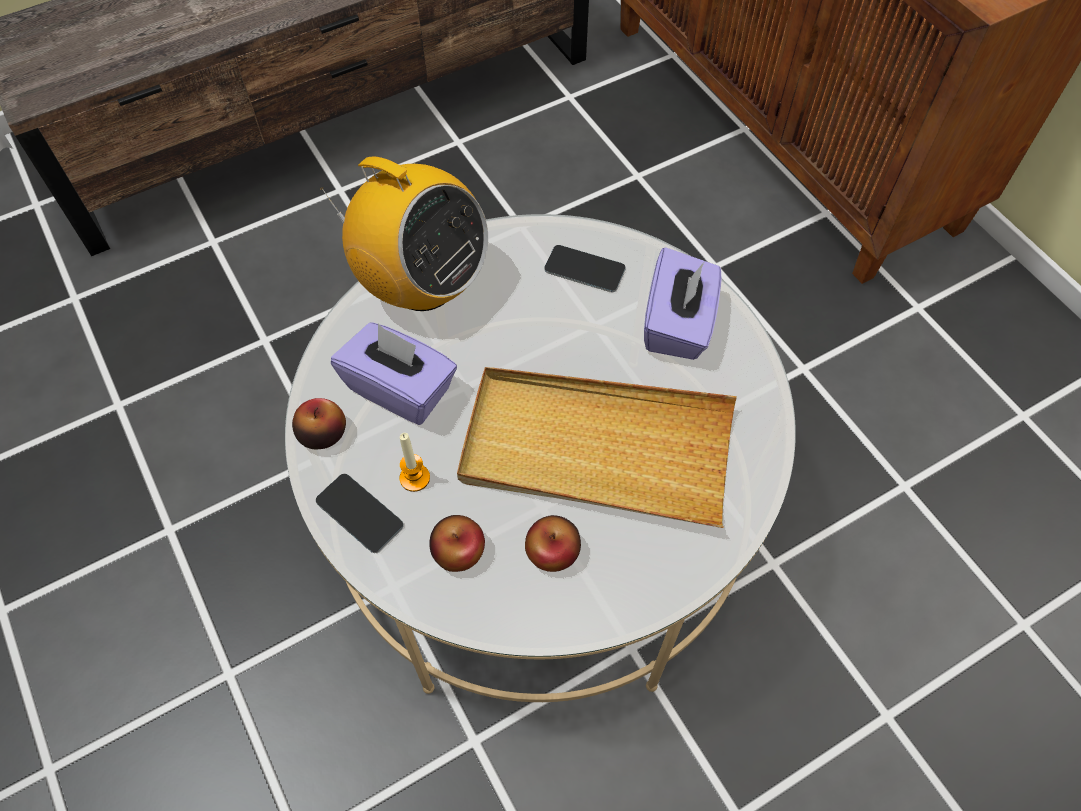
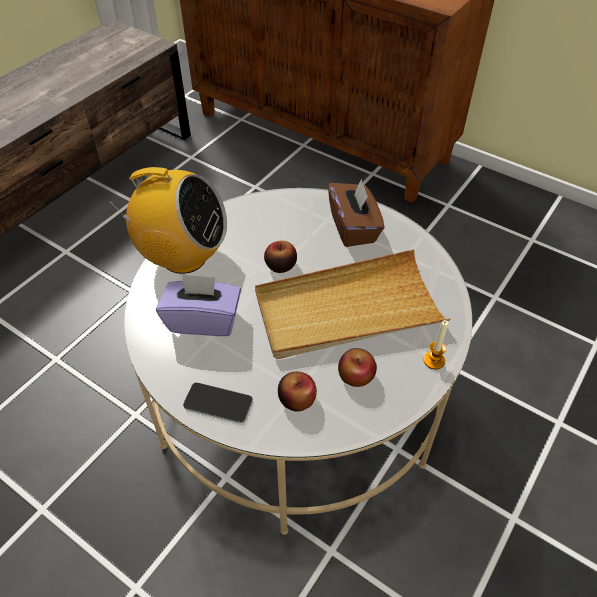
camera: 25 degrees left, 10 degrees down
apple [292,398,346,449] -> apple moved to [264,240,297,273]
candle [400,433,430,492] -> candle moved to [423,320,448,369]
phone [544,245,626,292] -> none
purple tissue box [644,247,722,360] -> brown tissue box [328,179,384,247]

